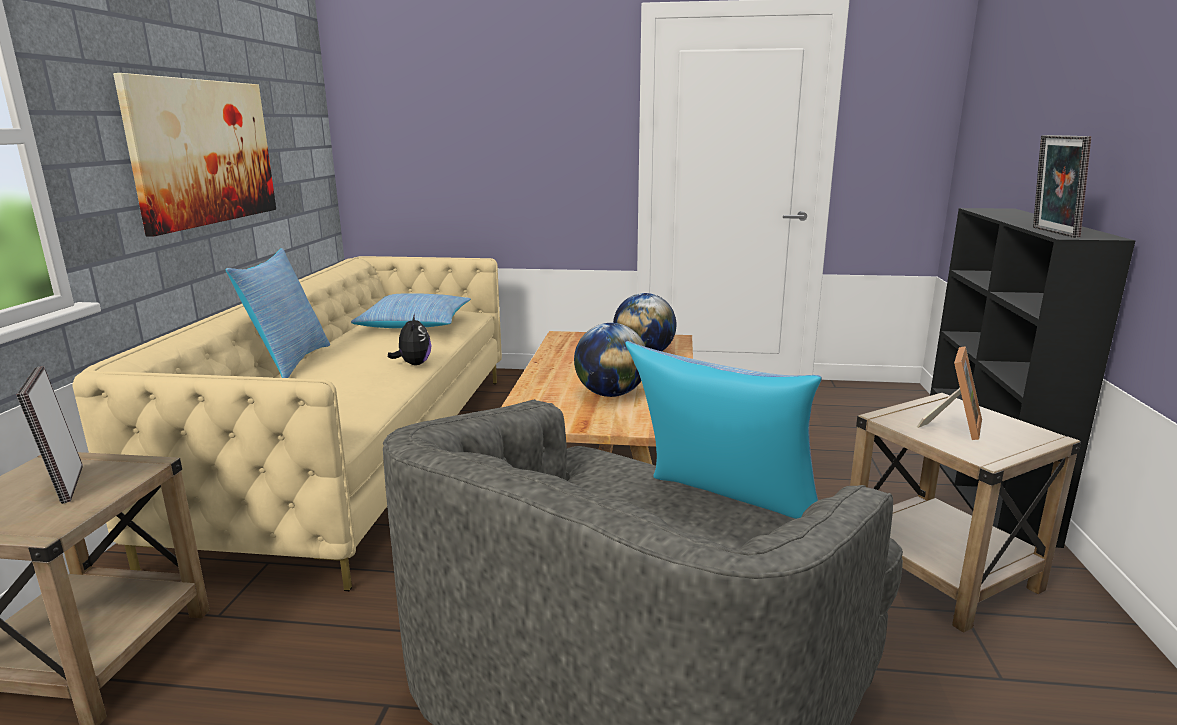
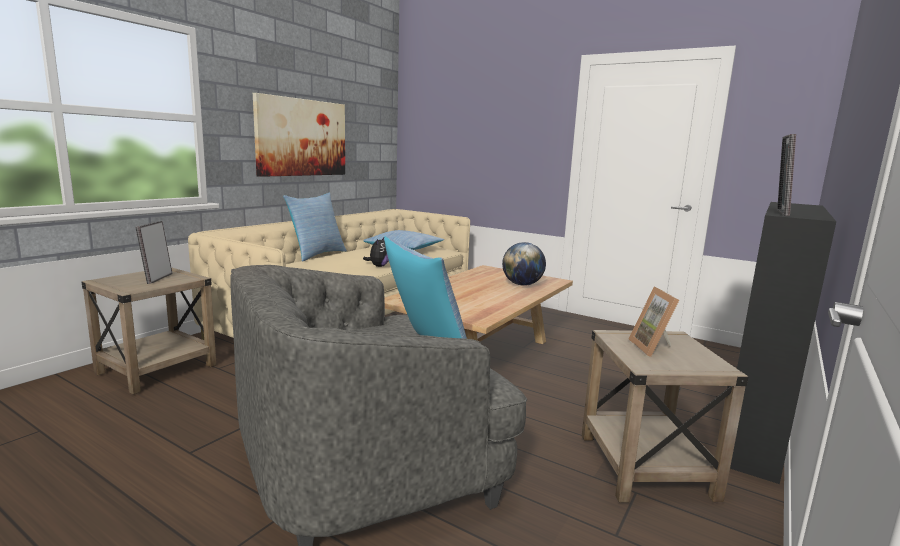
camera: 25 degrees right, 5 degrees down
globe [574,323,645,397] -> none
picture frame [917,346,982,440] -> picture frame turned 120 degrees clockwise [629,287,679,357]

